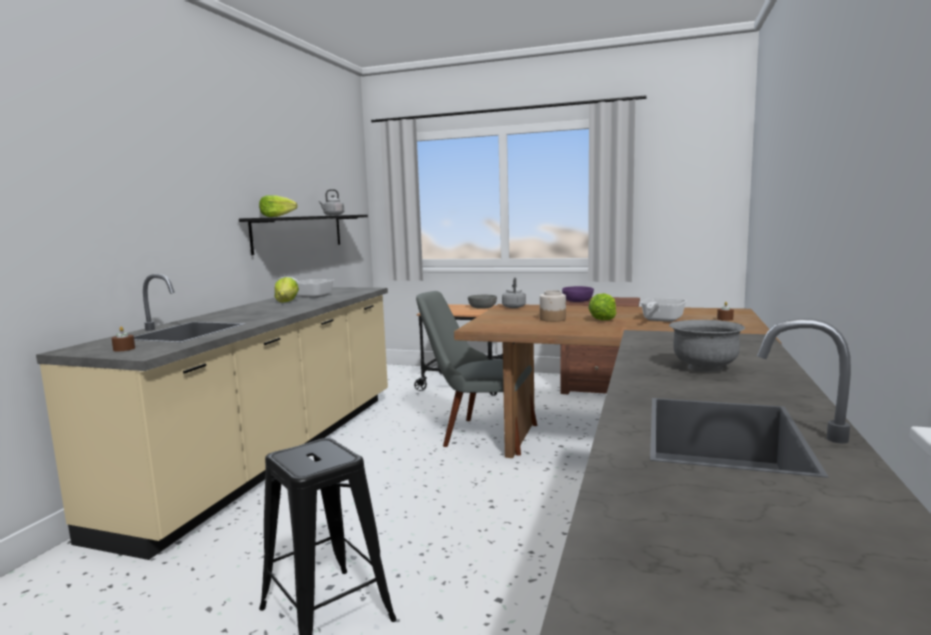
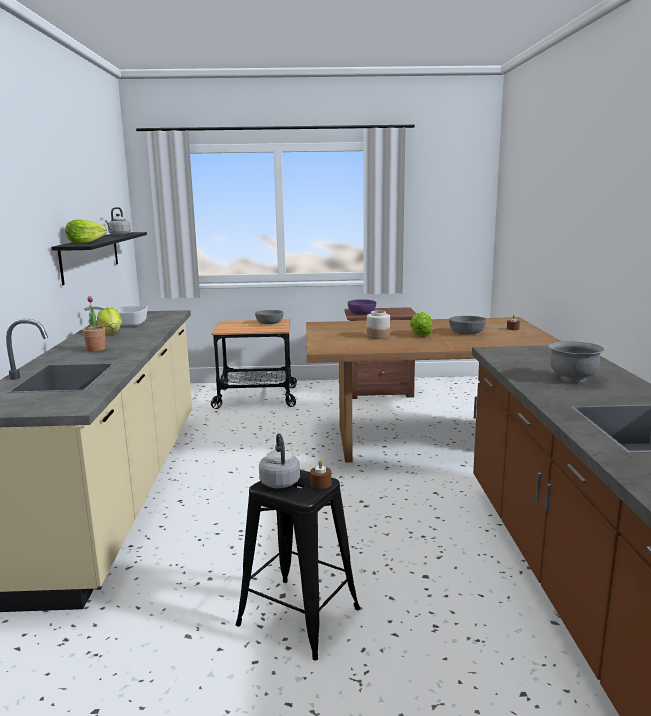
camera: 20 degrees left, 5 degrees up
brown candle [112,326,135,351] -> brown candle moved to [310,460,331,489]
grey chair [416,291,537,456] -> none
grey kettle [502,277,526,308] -> grey kettle moved to [259,433,300,488]
frying pan [641,298,687,322] -> grey bowl [449,316,486,334]
none -> potted plant [82,296,105,352]

